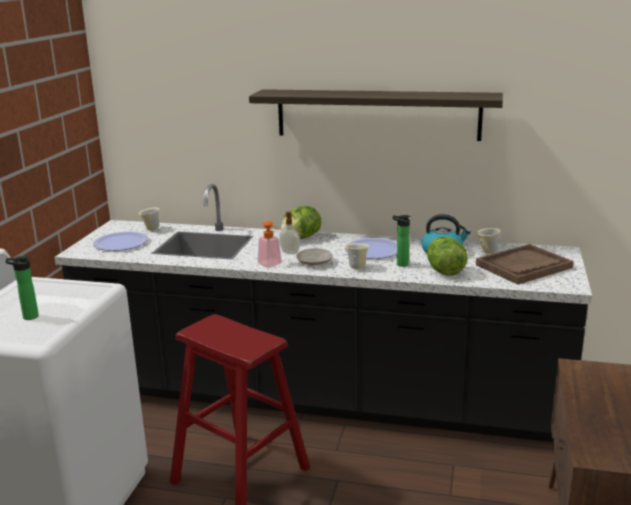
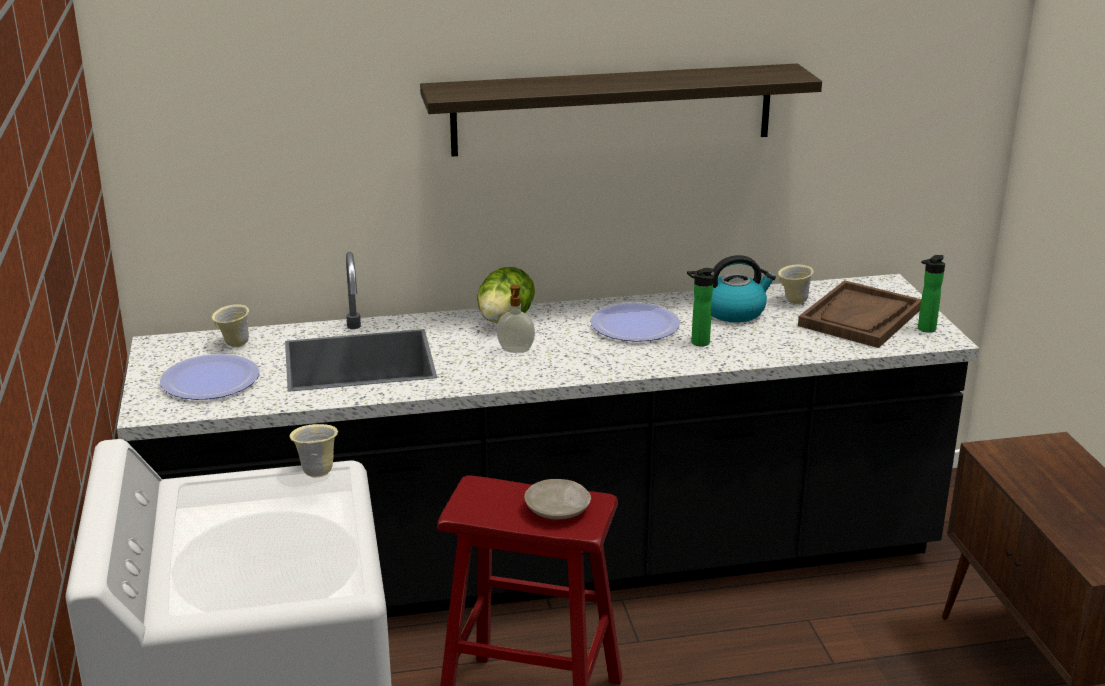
camera: 25 degrees left, 5 degrees up
bottle [5,255,39,320] -> bottle moved to [918,255,945,333]
soap dispenser [257,221,282,267] -> none
beige plate [296,248,333,266] -> beige plate moved to [524,479,591,520]
beige mug [345,243,369,269] -> beige mug moved to [290,424,338,478]
lettuce [427,237,468,276] -> none

